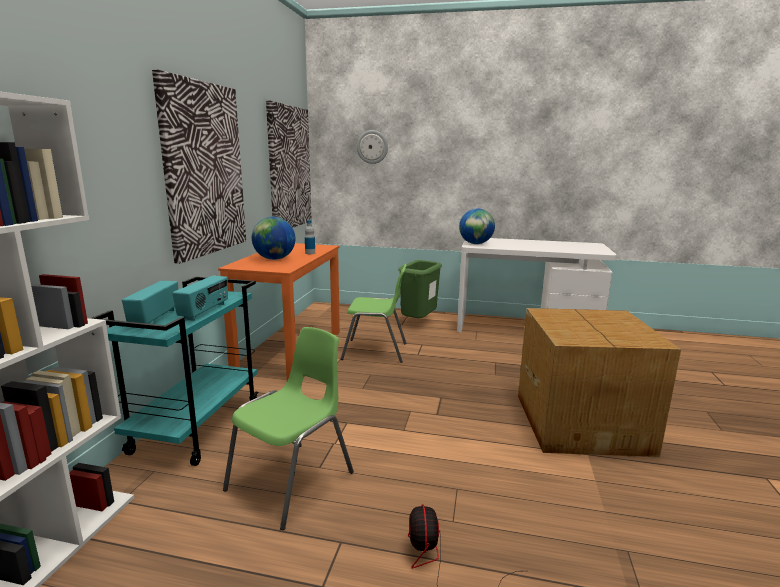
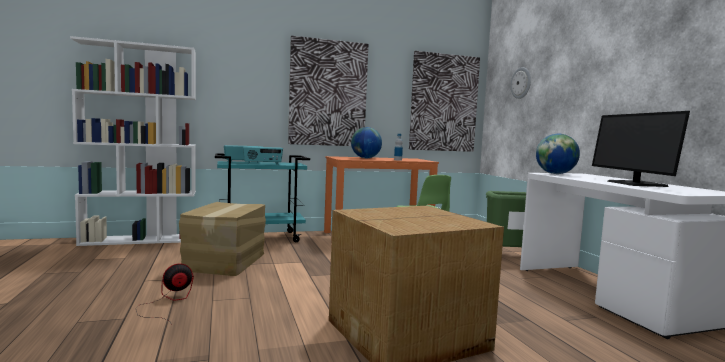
camera: 60 degrees right, 10 degrees down
green chair [223,327,354,530] -> cardboard box [179,202,266,276]
none -> monitor [592,111,690,187]

